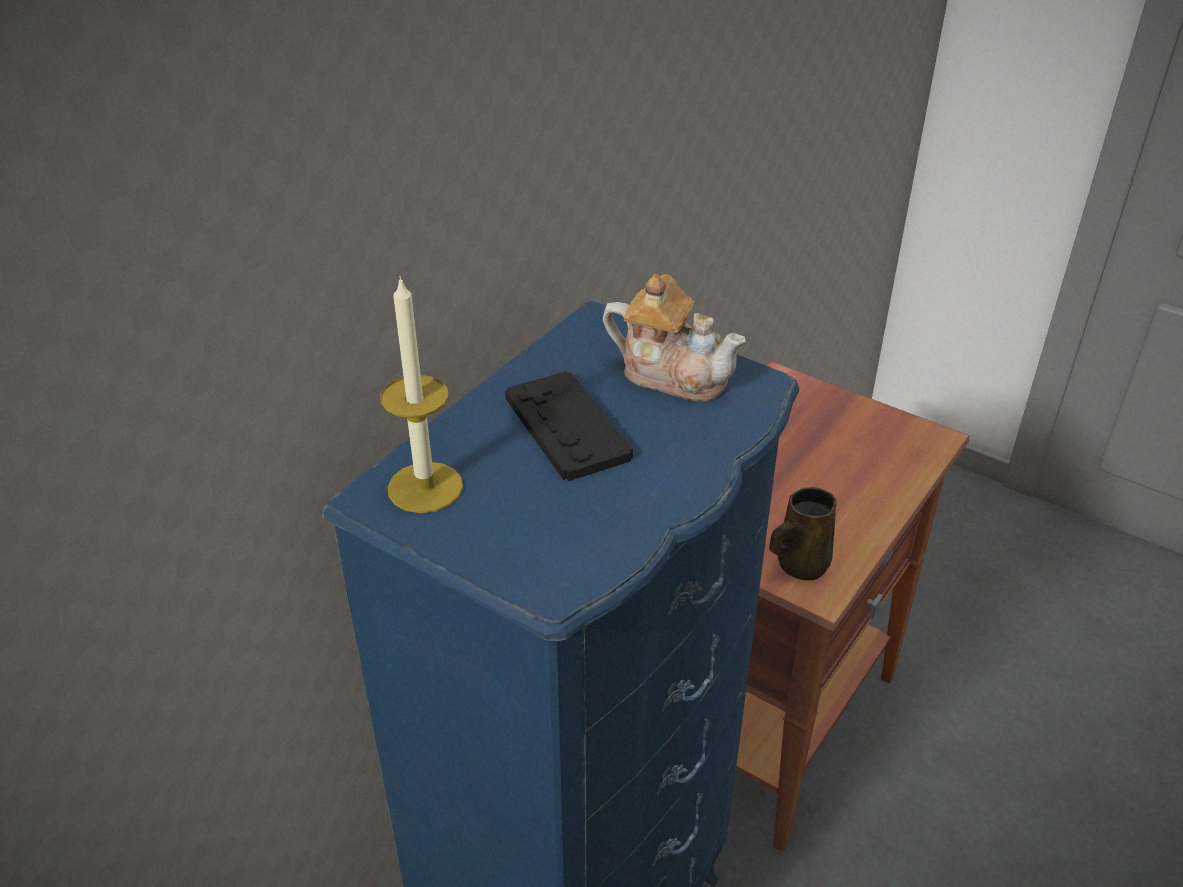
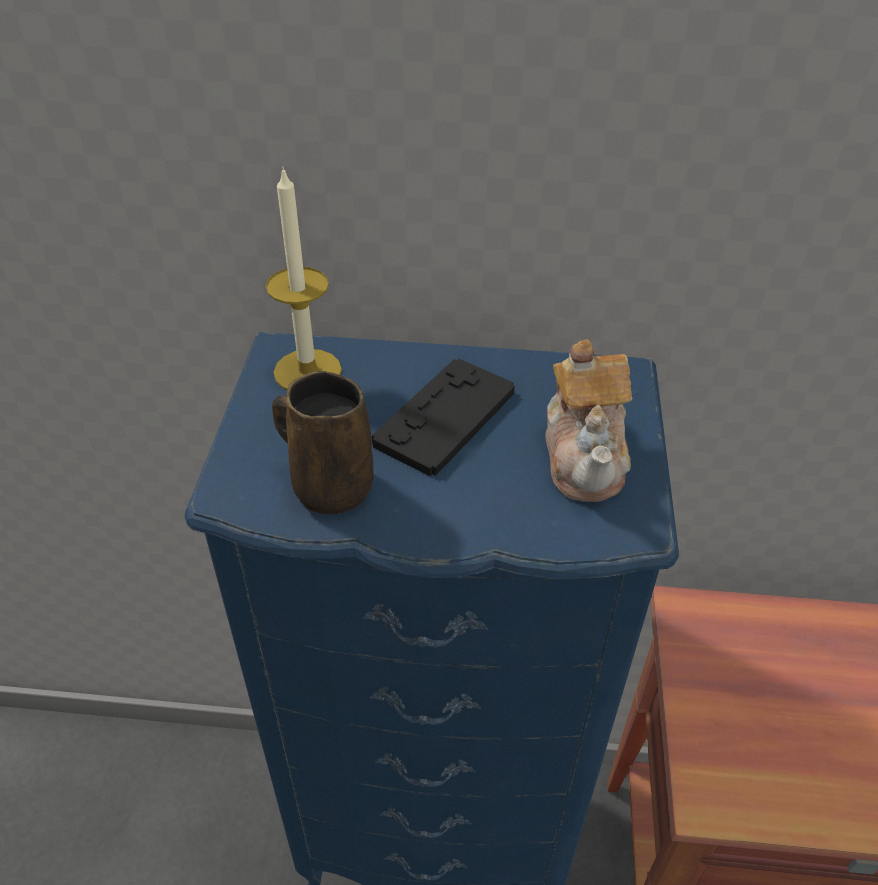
camera: 60 degrees right, 5 degrees up
brown mug [769,487,837,581] -> brown mug moved to [272,371,374,514]

